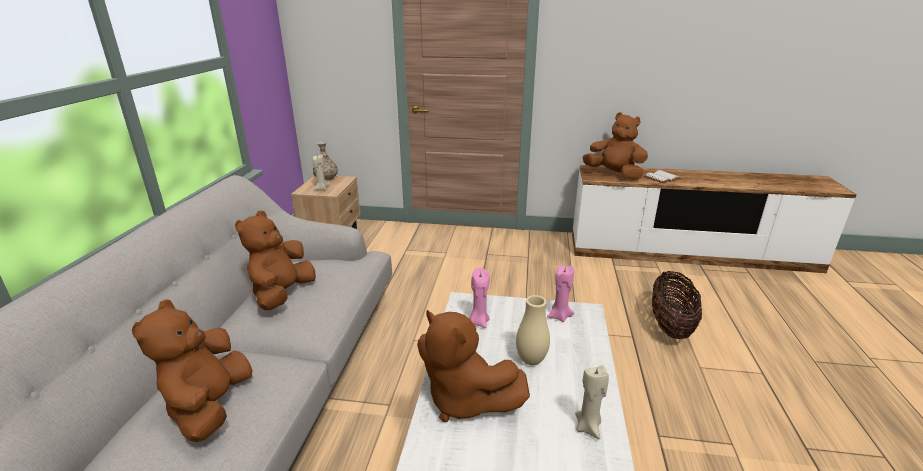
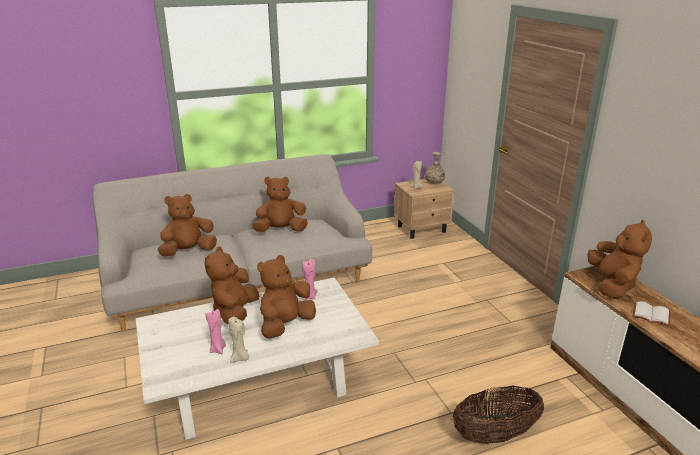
camera: 60 degrees right, 0 degrees up
beige vase [516,295,550,365] -> brown plush toy [257,255,316,339]
pink candle [547,266,574,322] -> pink candle moved to [206,309,226,354]

